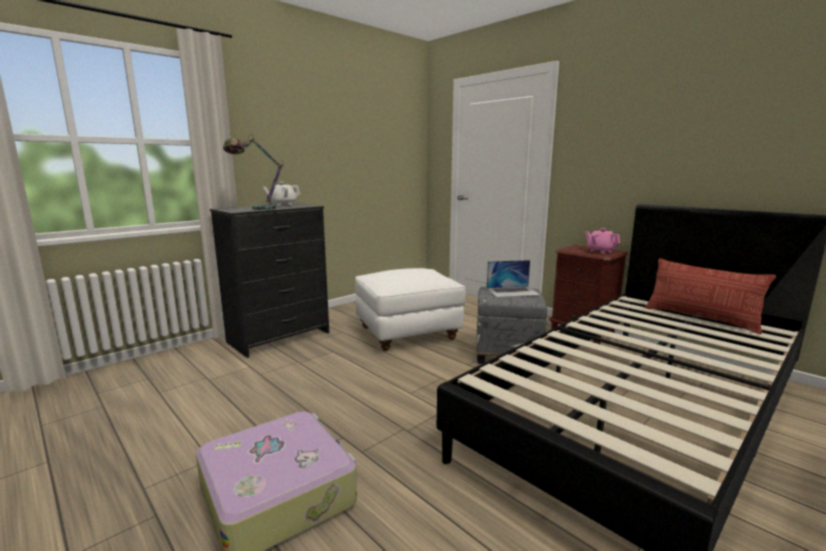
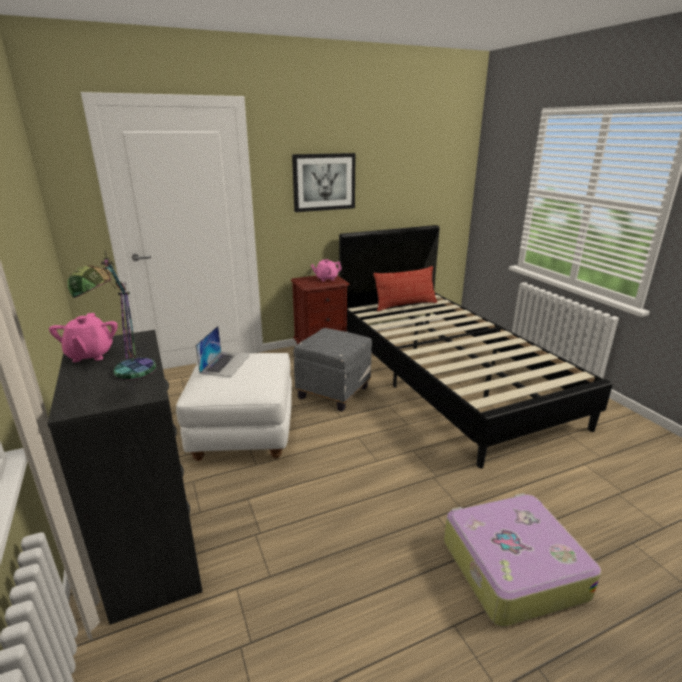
camera: 70 degrees left, 10 degrees up
white teapot [263,182,301,206] -> pink teapot [49,313,118,362]
laptop [487,260,540,297] -> laptop moved to [196,326,250,377]
none -> picture [292,153,356,212]

